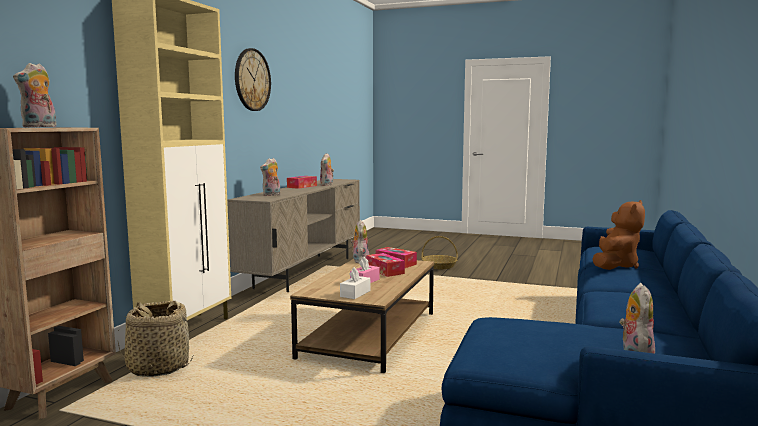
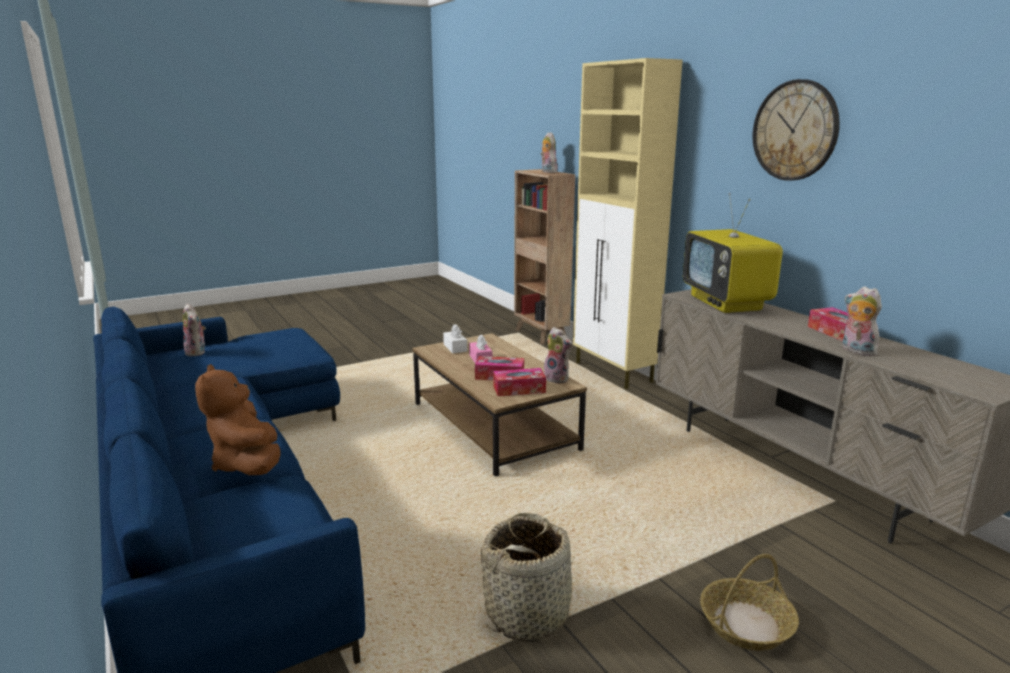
camera: 130 degrees right, 10 degrees up
basket [118,301,193,377] -> basket moved to [481,513,575,642]
plush toy [260,158,280,196] -> television [683,193,783,313]

